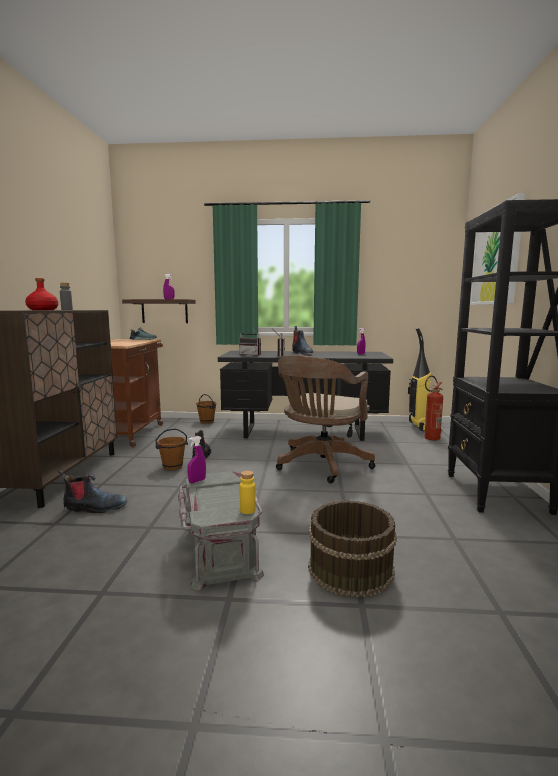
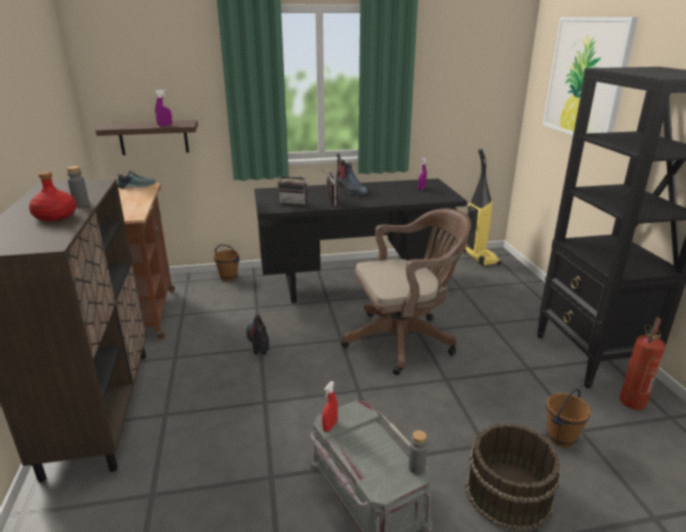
camera: 15 degrees left, 15 degrees up
boot [57,469,127,513] -> none
brown bucket [155,429,188,470] -> brown bucket moved to [546,389,591,447]
purple spray bottle [188,436,206,483] -> red spray bottle [322,381,338,432]
yellow bottle [240,471,256,514] -> grey bottle [408,430,427,474]
brown office chair [276,355,375,483] -> brown office chair turned 120 degrees counterclockwise [342,209,471,375]
fire extinguisher [425,375,443,440] -> fire extinguisher moved to [620,317,665,410]

